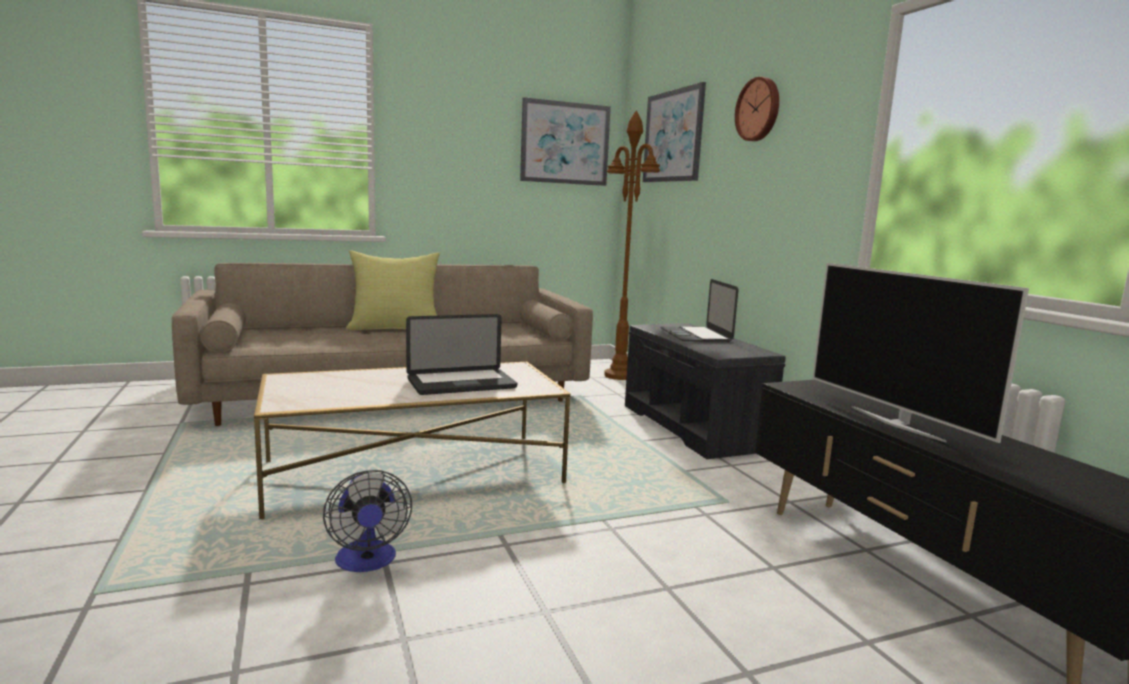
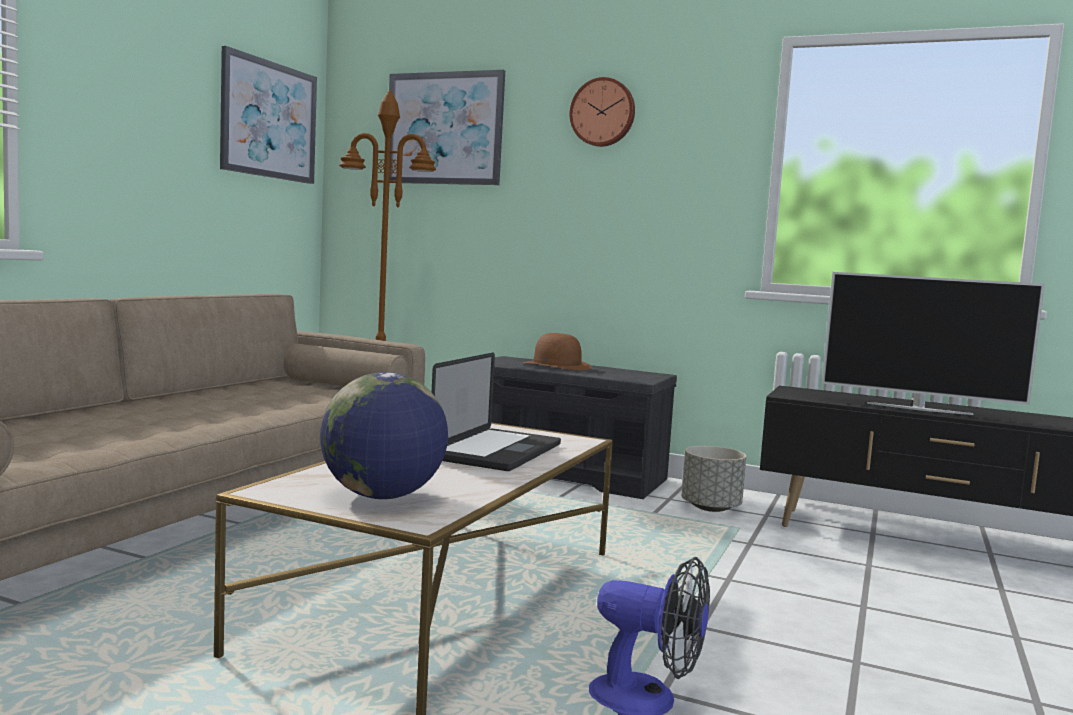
camera: 45 degrees left, 5 degrees down
yellow pillow [346,250,440,330] -> none
laptop [661,279,738,342] -> brown hat [523,333,592,370]
none -> globe [320,372,448,499]
none -> grey planter [682,446,746,512]

